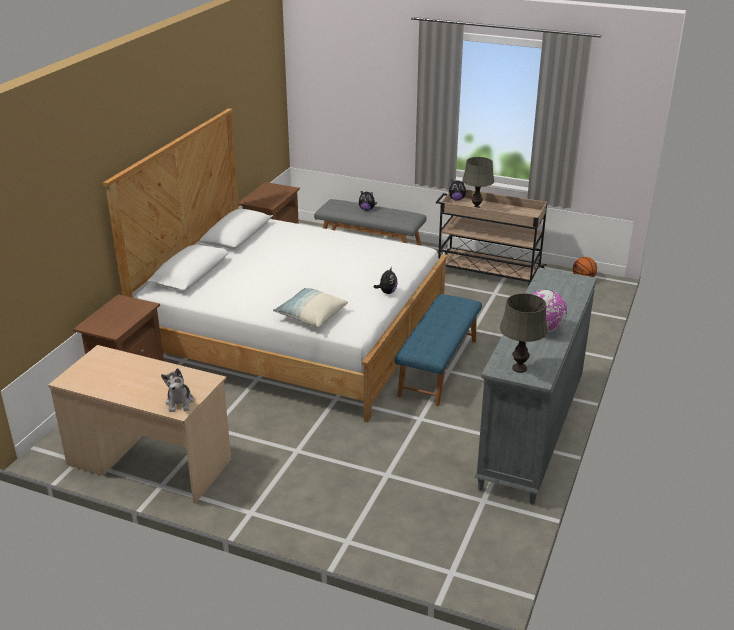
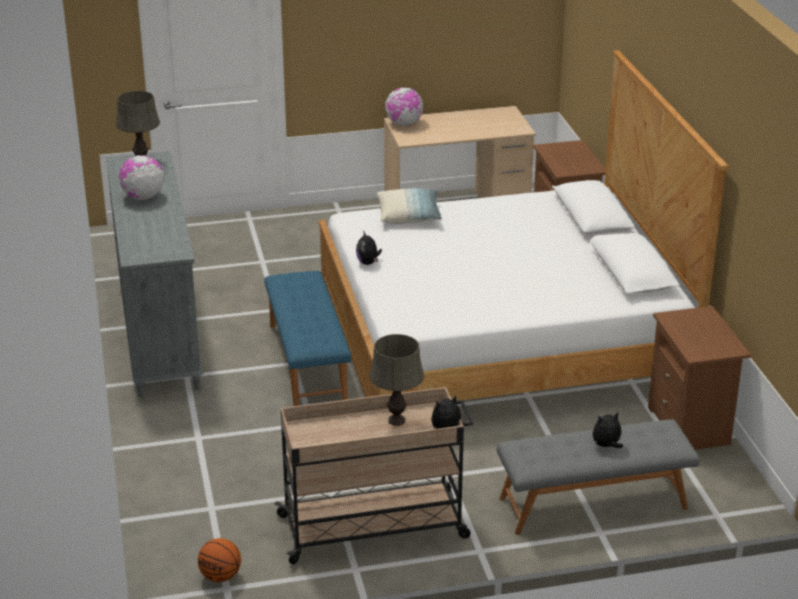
camera: 145 degrees right, 0 degrees up
plush toy [161,368,194,412] -> globe [385,87,423,126]

